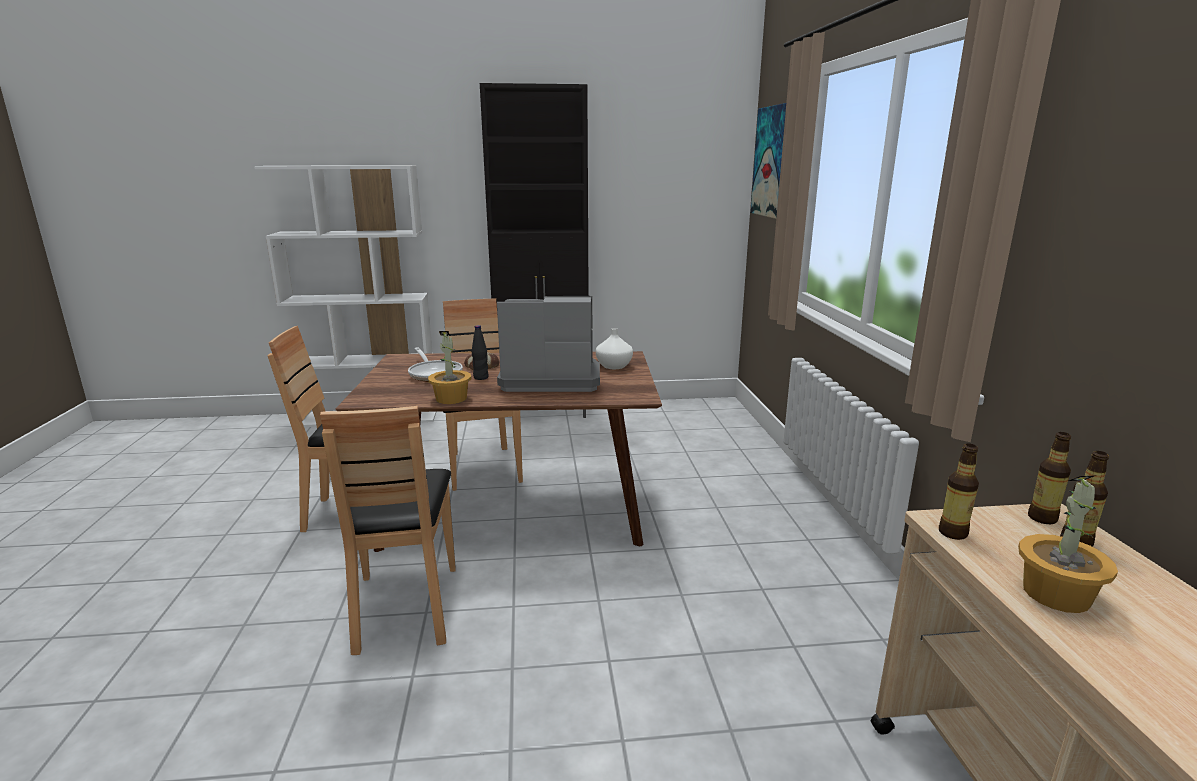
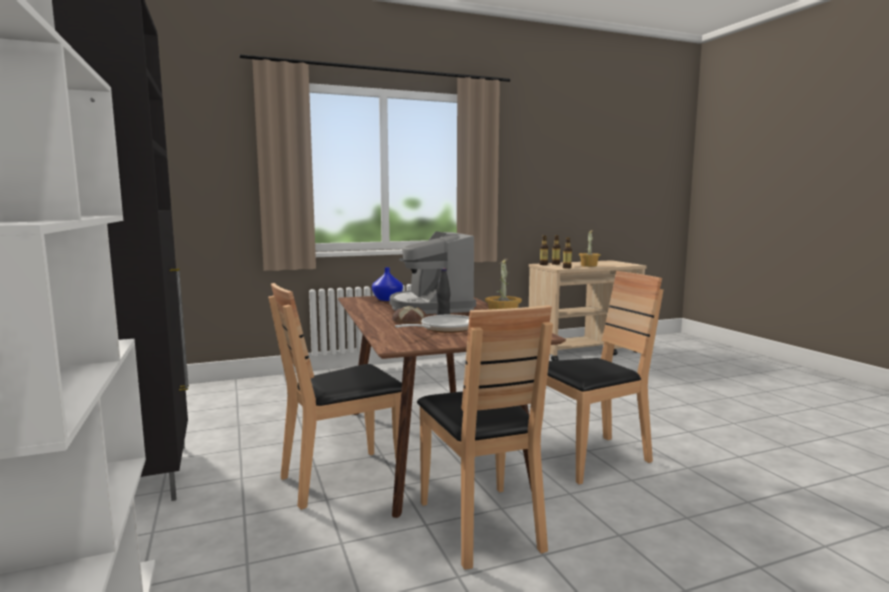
camera: 105 degrees left, 10 degrees down
white vase [596,328,633,369] -> blue vase [372,267,403,301]
picture [751,103,786,219] -> none

